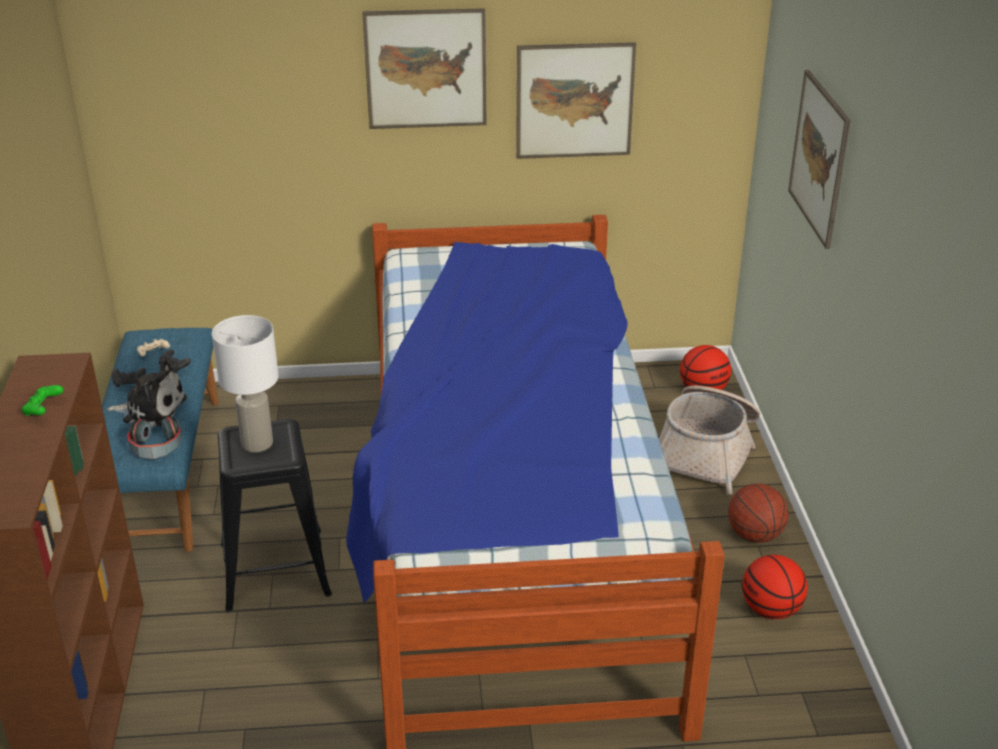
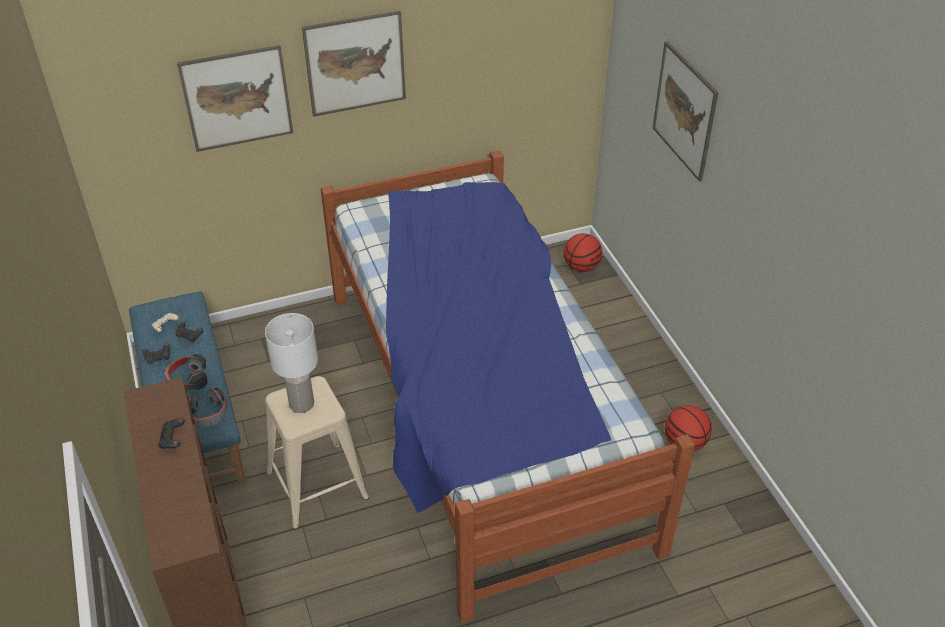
camera: 15 degrees left, 10 degrees up
green game controller [22,385,64,416] -> black game controller [158,418,185,449]
plush toy [107,360,187,428] -> headphones [165,354,208,391]
black stool [218,419,332,612] -> beige stool [265,376,369,530]
picture [516,42,636,159] -> picture moved to [177,45,293,152]
basket [659,385,760,495] -> none
basketball [728,484,788,543] -> none

